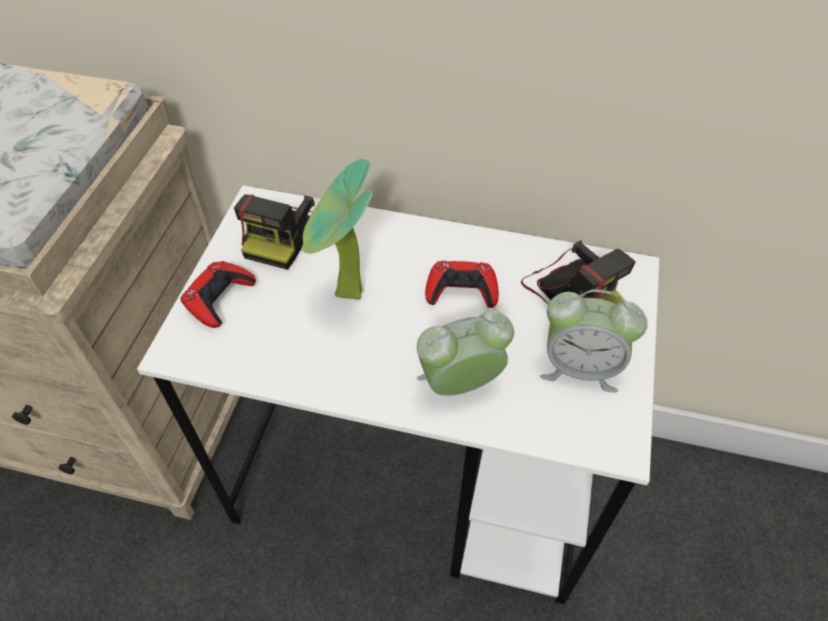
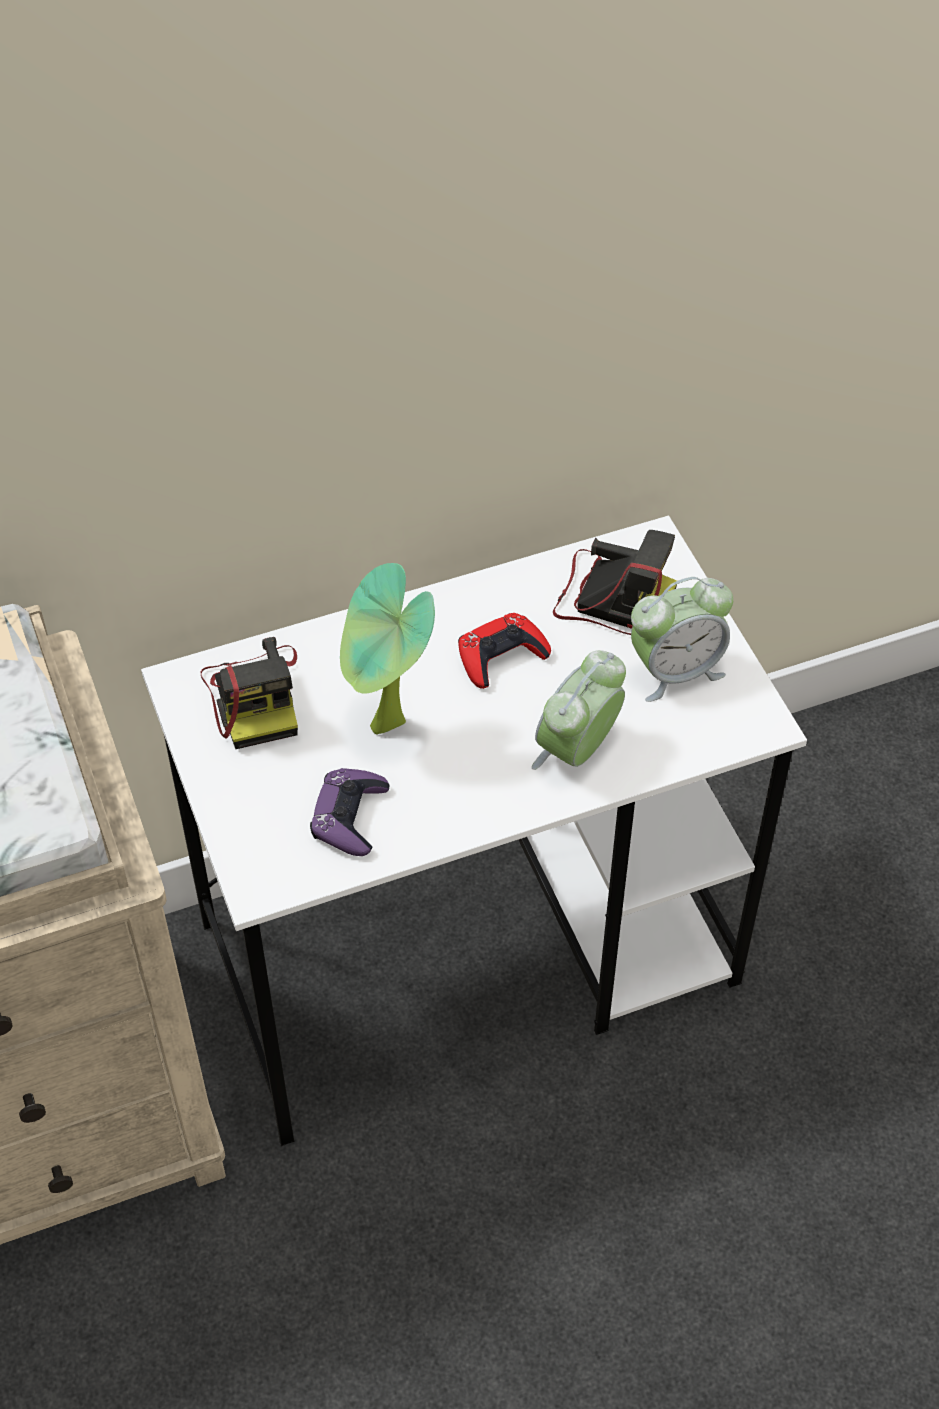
camera: 35 degrees left, 0 degrees up
red game controller [181,261,256,328] -> none
none -> purple game controller [310,768,389,856]

